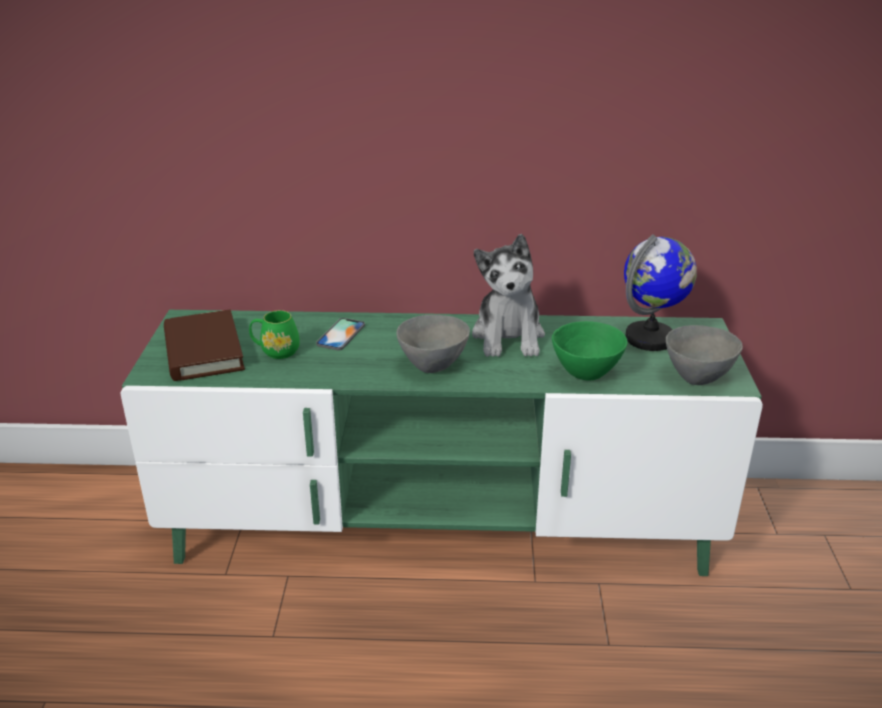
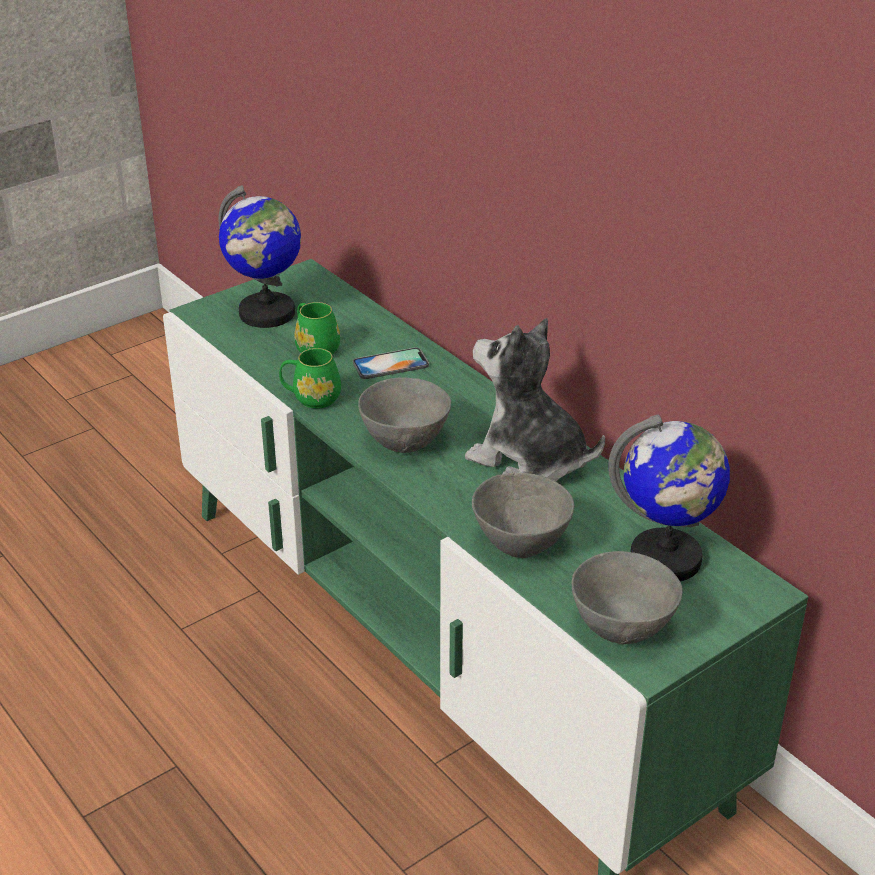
camera: 50 degrees right, 5 degrees up
brown book [164,310,245,381] -> globe [219,185,301,328]
plush toy [472,234,545,357] -> plush toy turned 75 degrees clockwise [465,318,605,482]
green bowl [552,321,627,381] -> grey bowl [472,473,574,558]
none -> green mug [279,348,341,409]

